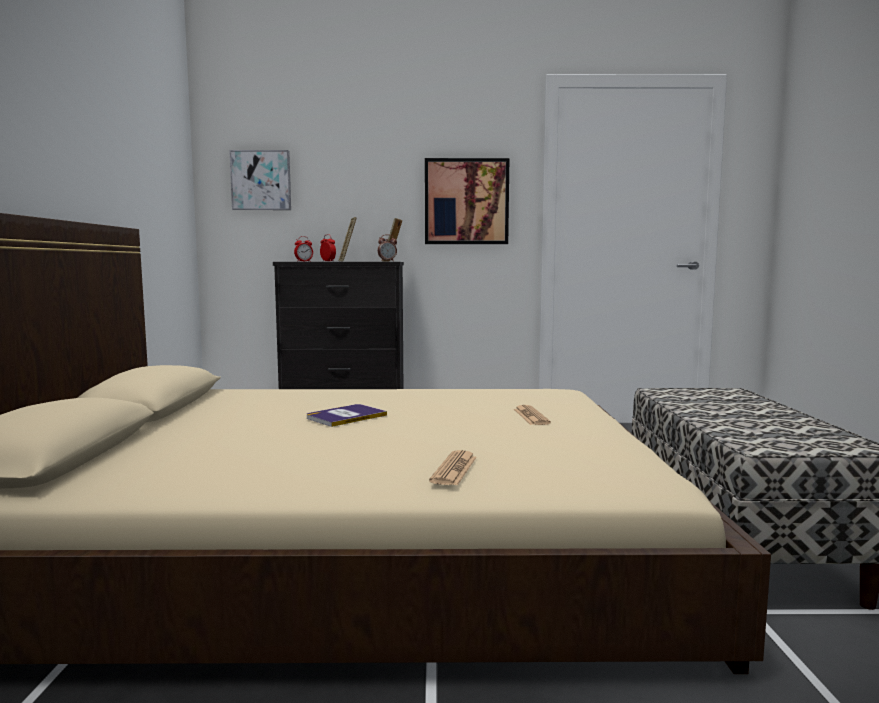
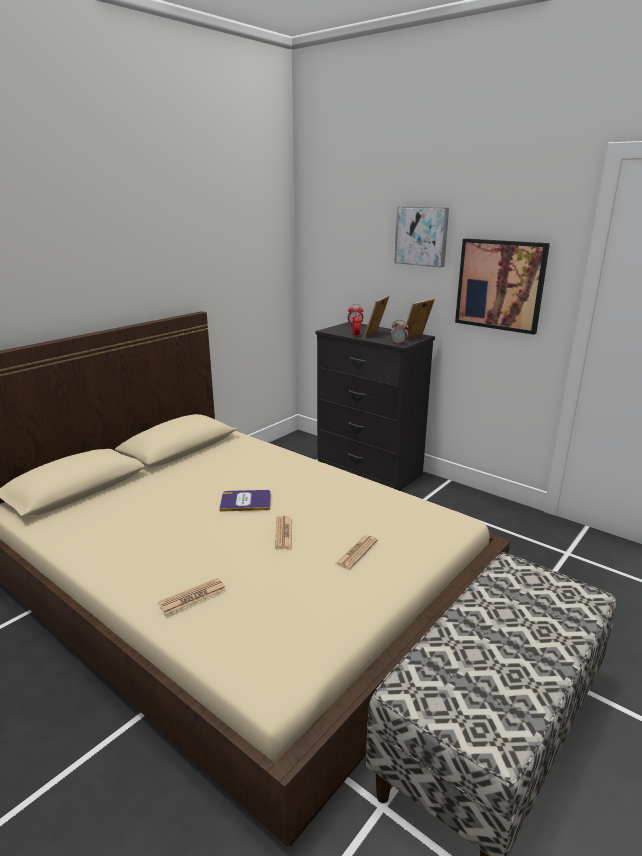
camera: 40 degrees right, 15 degrees up
picture [229,150,291,210] -> picture moved to [394,206,449,268]
none -> newspaper [275,516,292,549]

